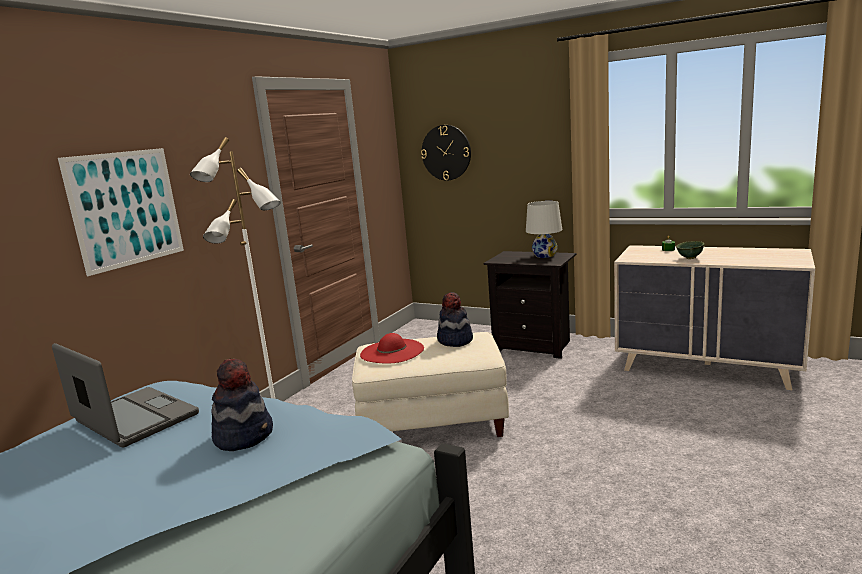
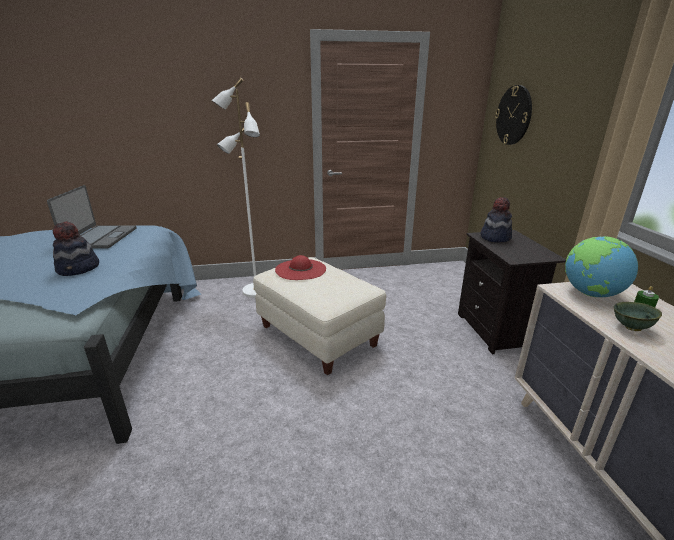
camera: 50 degrees right, 10 degrees up
picture [58,148,184,276] -> none
hat [437,292,473,347] -> hat moved to [481,197,512,242]
white table lamp [526,201,562,258] -> none
none -> globe [565,236,638,297]

